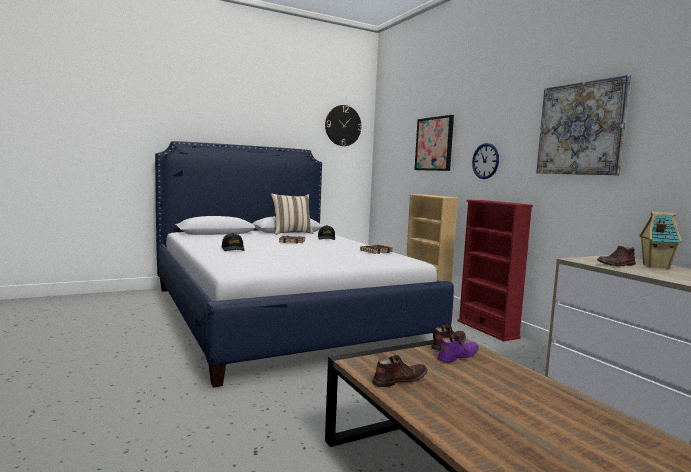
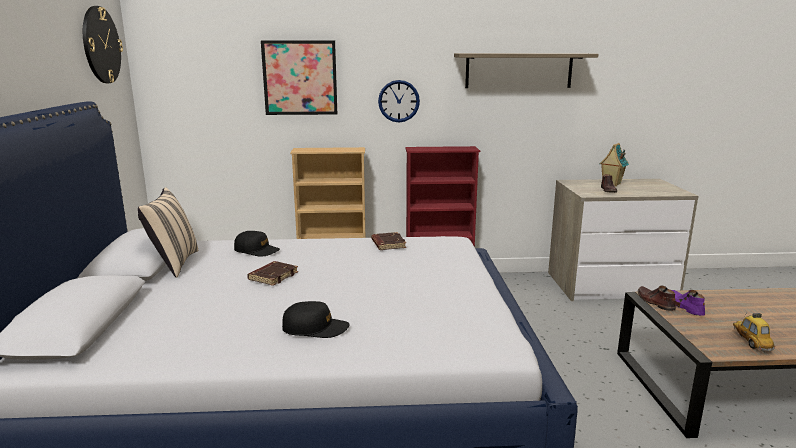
camera: 65 degrees left, 10 degrees up
brown shoe [372,355,428,387] -> toy car [733,313,775,352]
picture [536,75,631,175] -> shelf [454,53,599,88]

